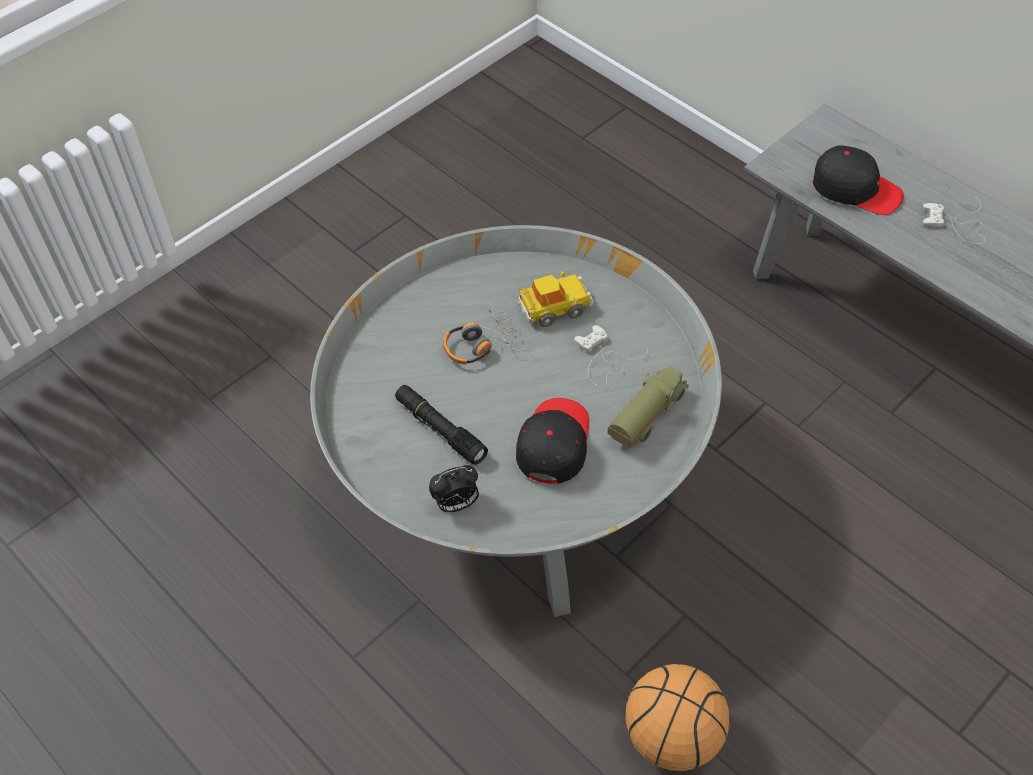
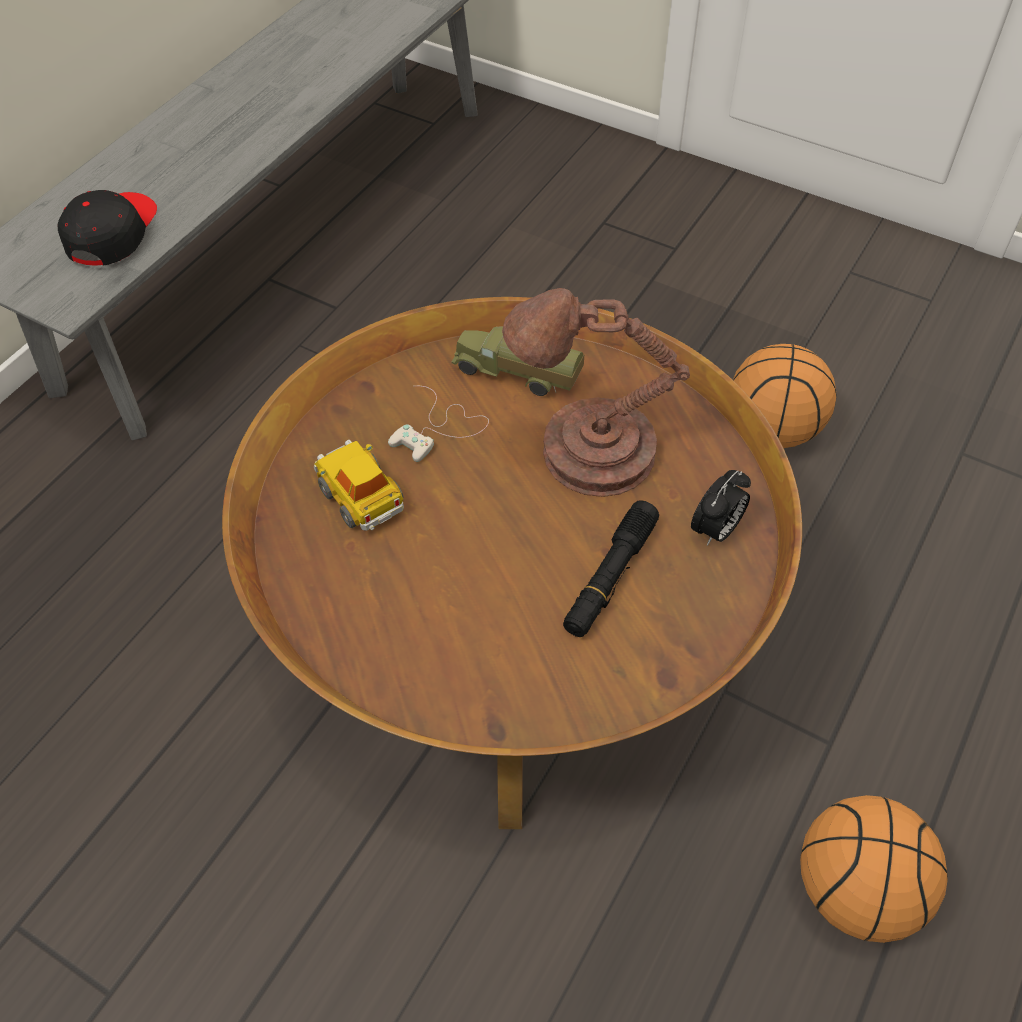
camera: 105 degrees left, 0 degrees up
grey coffee table [310,225,722,617] -> brown coffee table [222,297,802,829]
alarm clock [429,465,479,512] -> alarm clock turned 75 degrees clockwise [691,470,751,546]
headphones [443,307,527,364] -> none
black cap [516,398,589,484] -> brown table lamp [502,288,690,497]
white game controller [923,197,985,244] -> none
none -> basketball [800,795,948,943]

